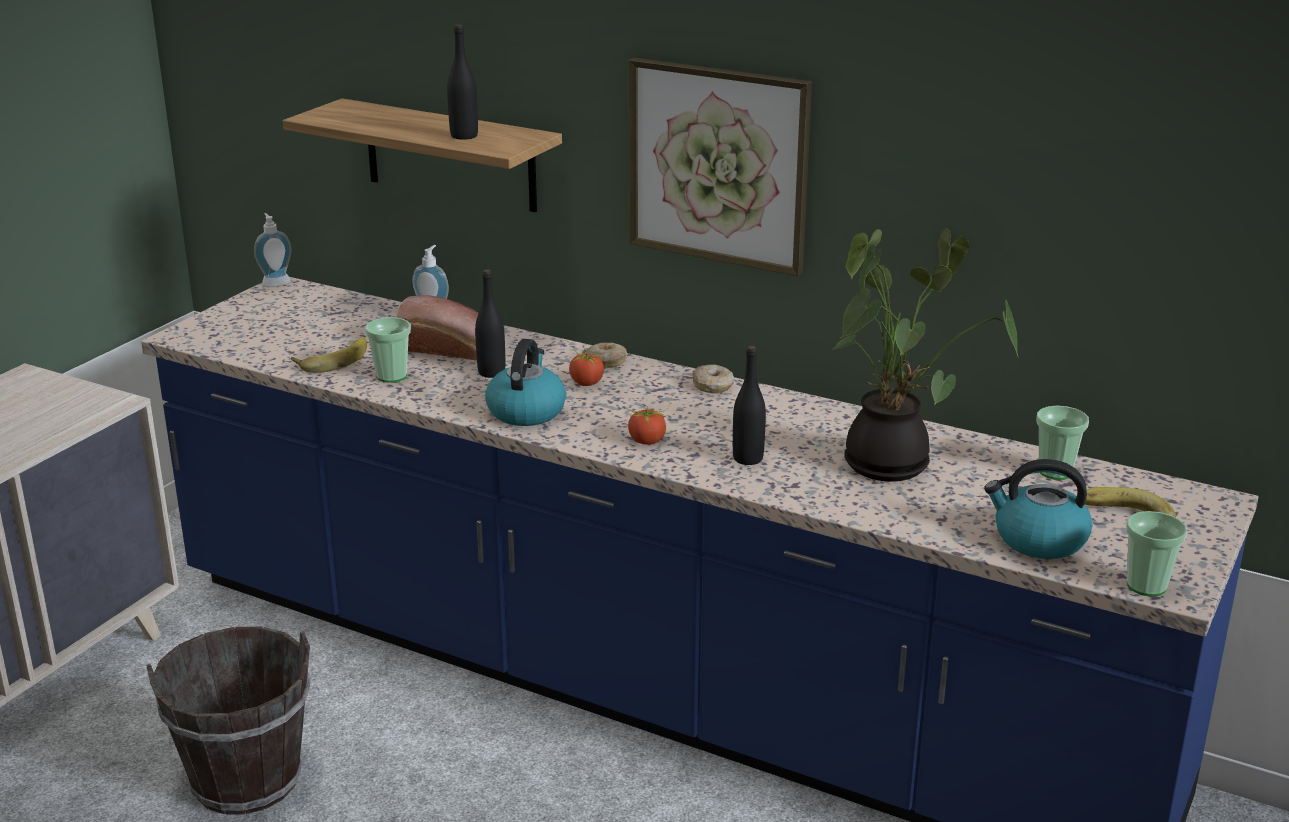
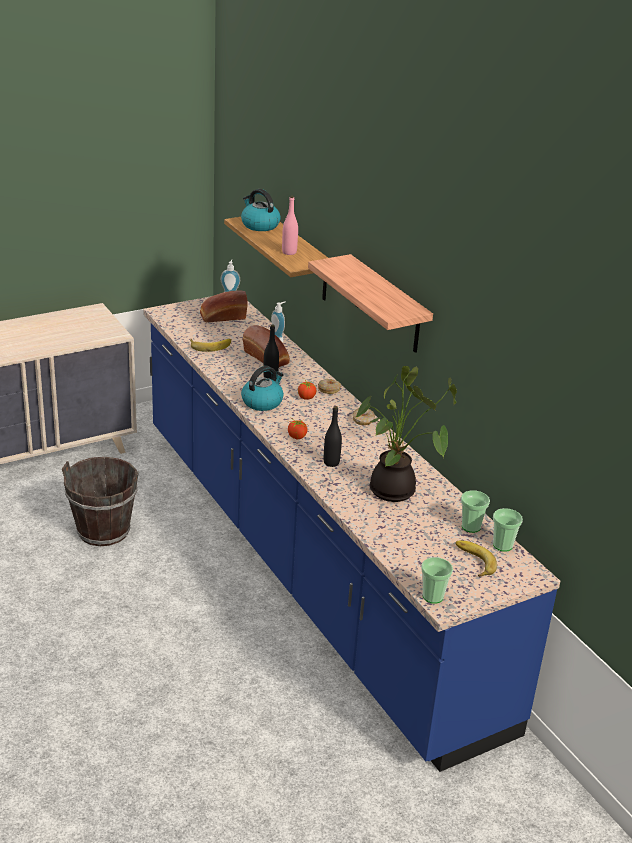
camera: 30 degrees right, 5 degrees up
cup [365,317,411,383] -> cup moved to [493,508,523,552]
black bottle [447,24,478,140] -> pink bottle [282,196,298,255]
picture [629,58,812,276] -> shelf [308,254,433,353]
kettle [984,459,1093,559] -> kettle moved to [241,189,281,231]
none -> bread [200,290,248,322]

